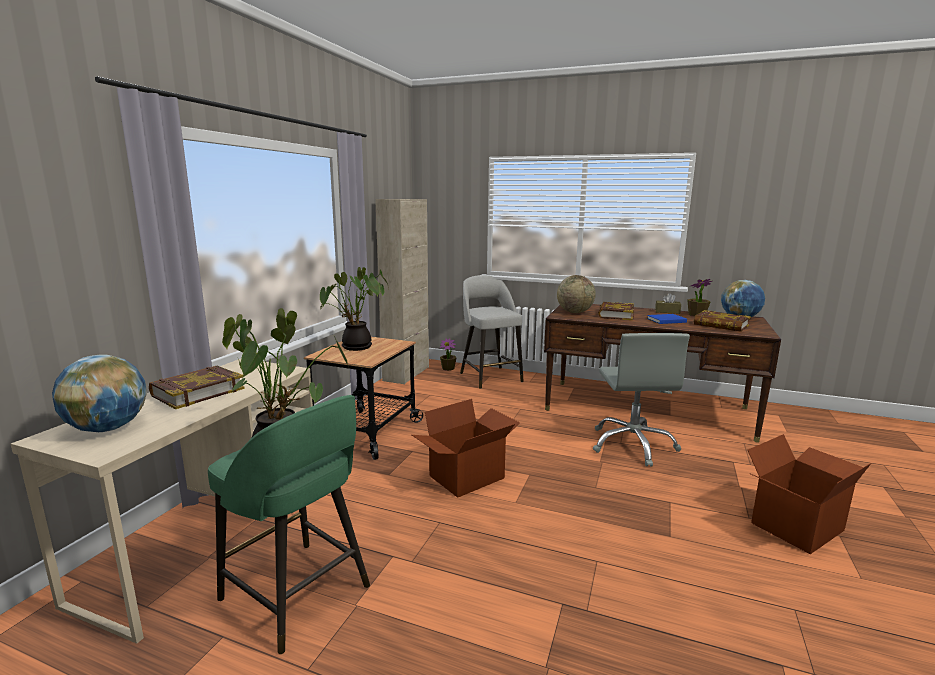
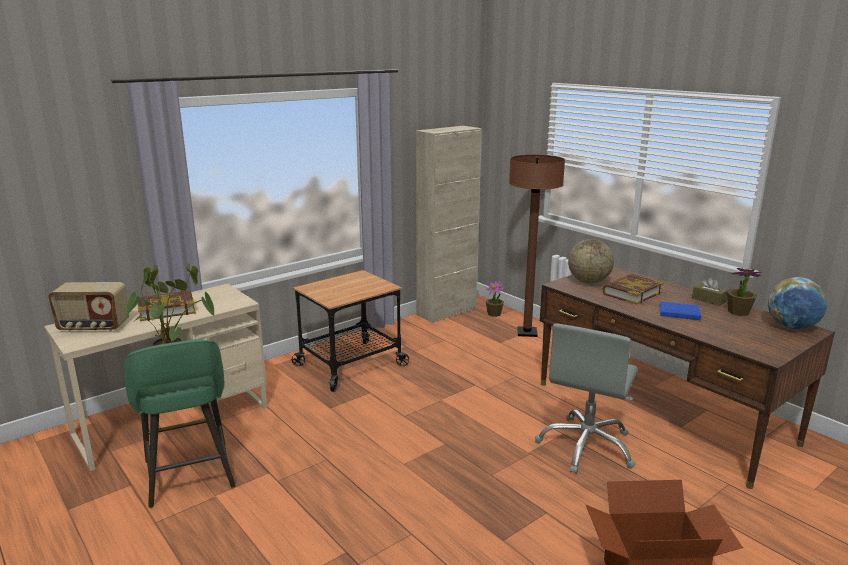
camera: 30 degrees right, 5 degrees up
globe [52,354,147,432] -> radio [48,282,129,332]
potted plant [320,267,389,351] -> none
cardboard box [412,399,520,498] -> none
grey stool [460,275,524,389] -> brown floor lamp [509,154,565,337]
book [694,310,751,332] -> none

